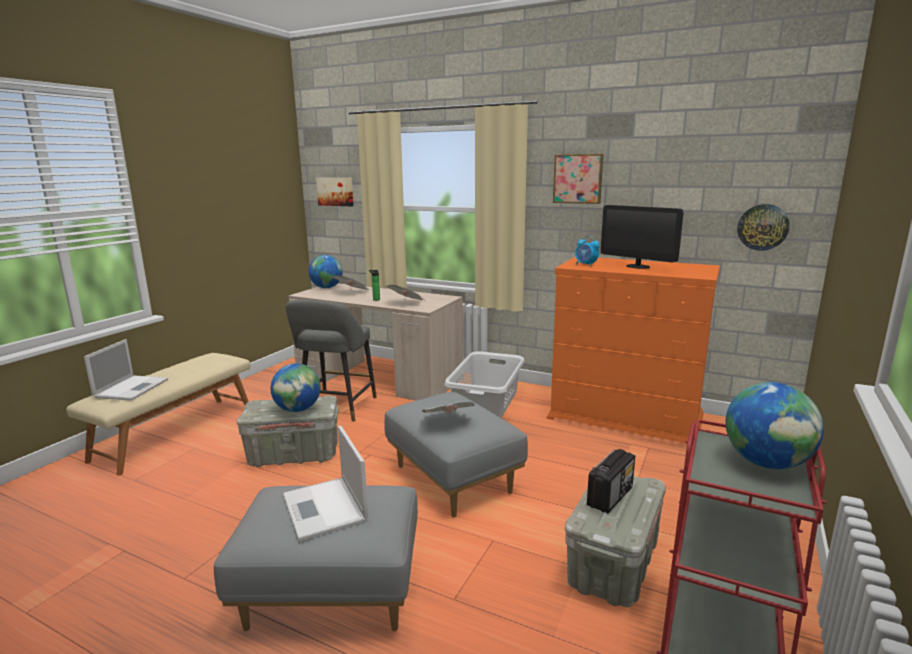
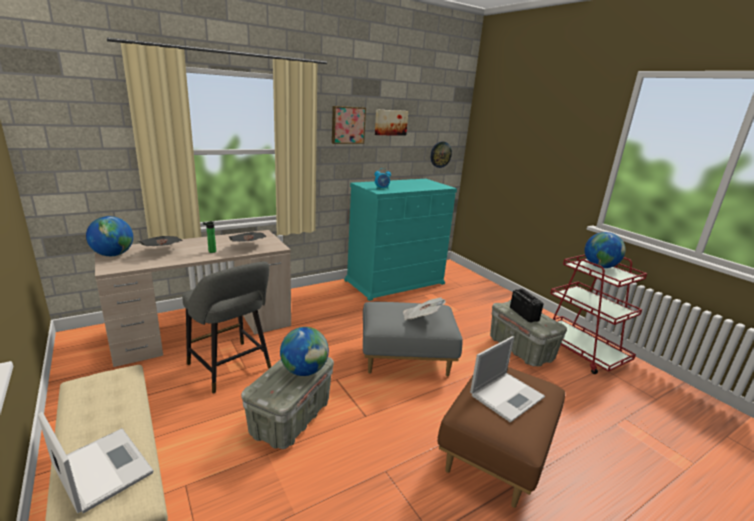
camera: 60 degrees left, 5 degrees up
grey ottoman [214,485,418,631] -> brown ottoman [437,367,565,508]
laptop [283,426,368,541] -> laptop turned 45 degrees counterclockwise [470,336,545,423]
picture [316,178,354,206] -> picture moved to [375,109,408,136]
grey laundry basket [444,351,525,418] -> none
orange dresser [547,256,720,443] -> turquoise dresser [344,179,457,301]
monitor [601,205,684,269] -> none

